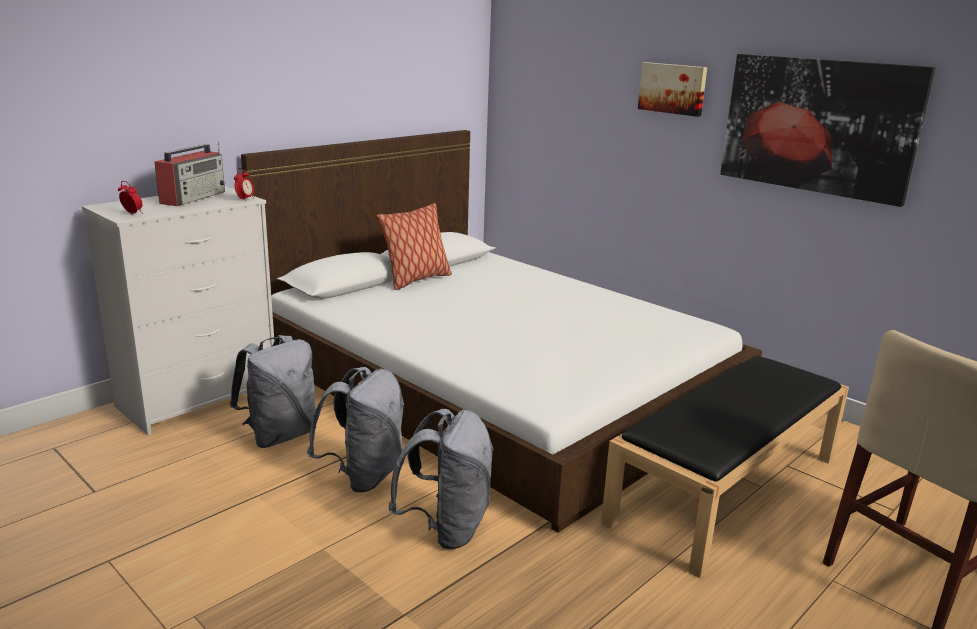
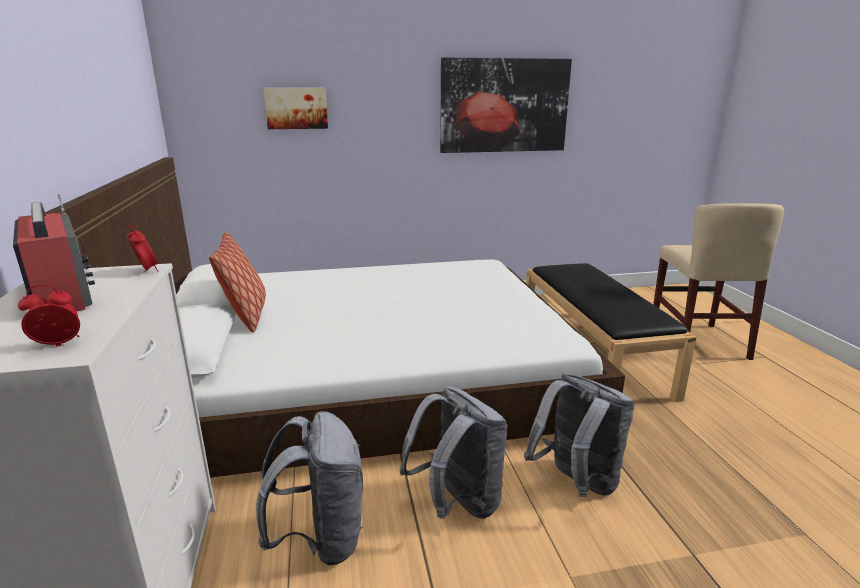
camera: 55 degrees left, 0 degrees up
picture [638,62,707,117] -> picture moved to [264,88,328,129]

